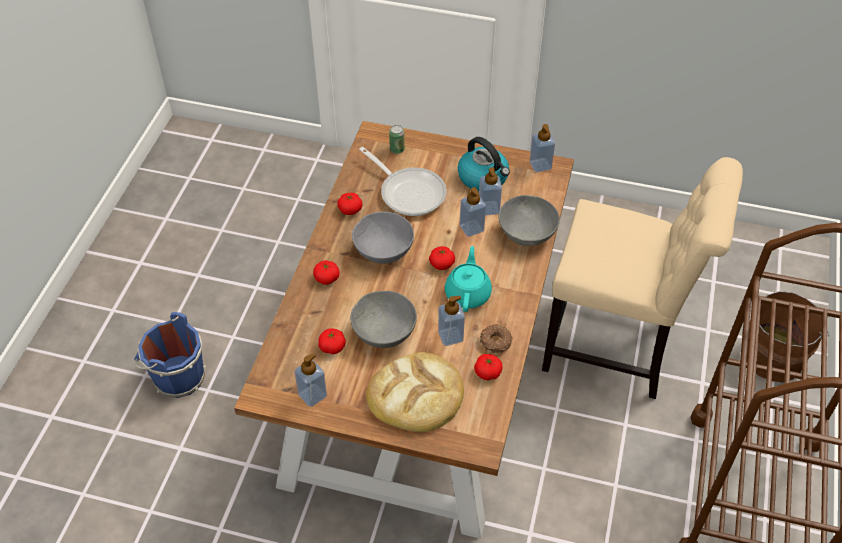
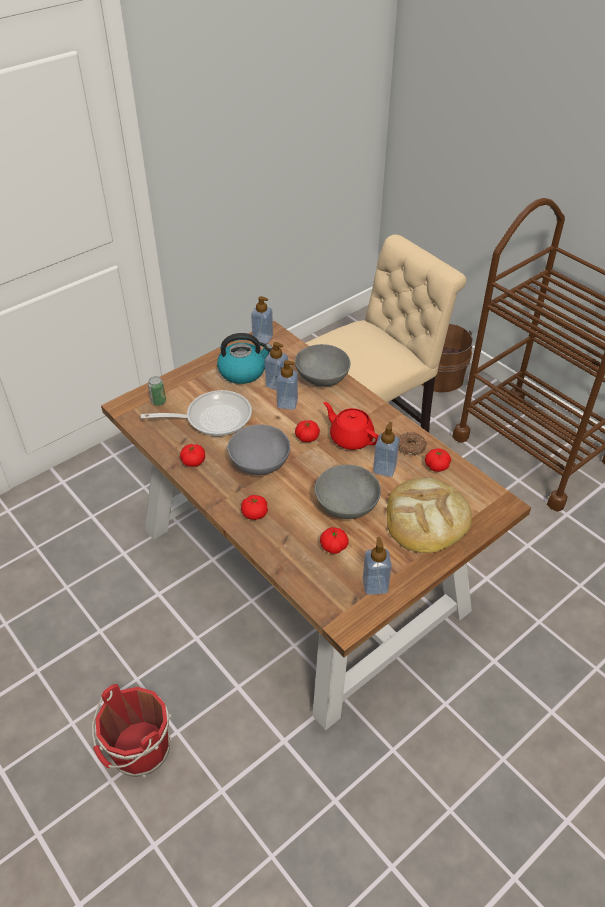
camera: 55 degrees left, 5 degrees down
blue bucket [134,312,206,398] -> red bucket [92,684,172,778]
turquoise teapot [445,246,492,312] -> red teapot [324,402,379,450]

